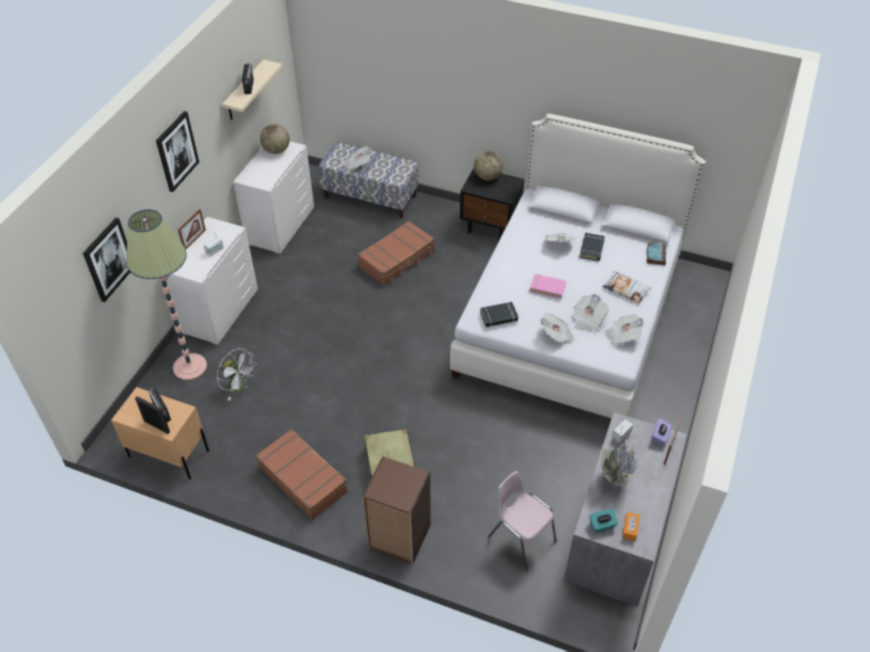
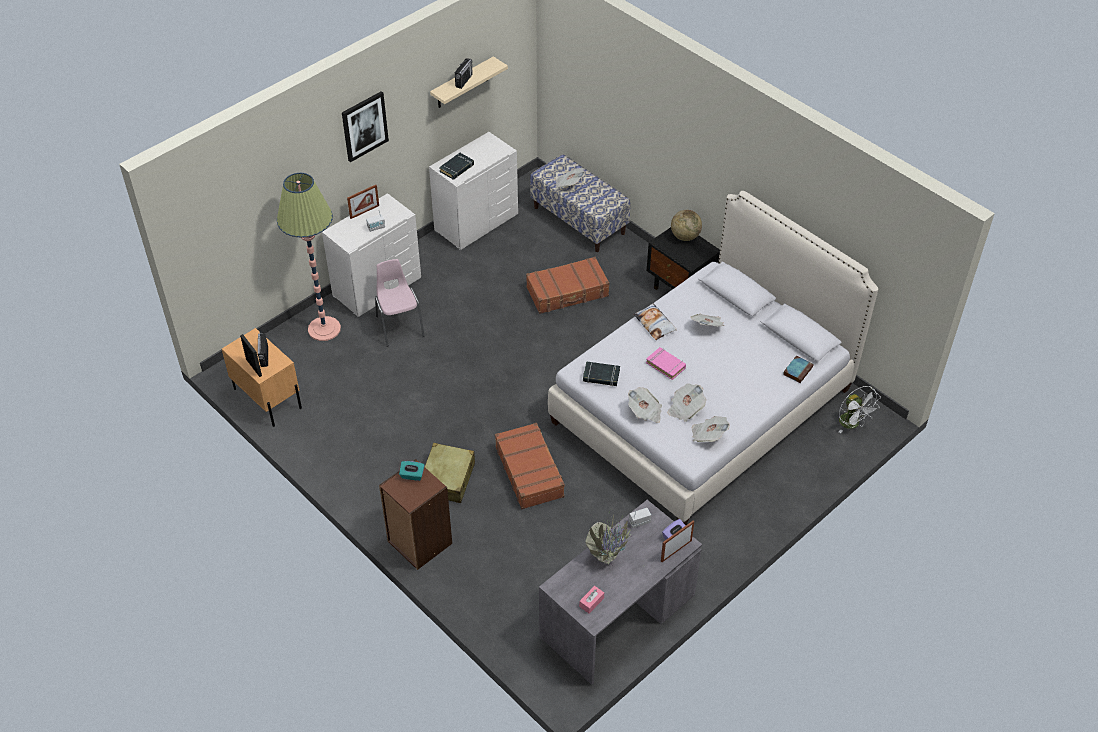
camera: 25 degrees right, 0 degrees up
picture [83,218,130,302] -> none
white fan [217,348,255,401] -> white fan moved to [839,386,881,433]
brown suitcase [256,429,348,520] -> brown suitcase moved to [495,423,565,509]
globe [260,124,290,154] -> none
pink chair [488,471,557,571] -> pink chair moved to [375,259,425,347]
black book [579,233,605,261] -> black book moved to [439,153,474,180]
turquoise tissue box [589,509,618,532] -> turquoise tissue box moved to [399,461,425,481]
pillow [602,271,651,304] -> pillow moved to [633,303,677,340]
orange tissue box [622,512,640,541] -> pink tissue box [579,586,604,614]

